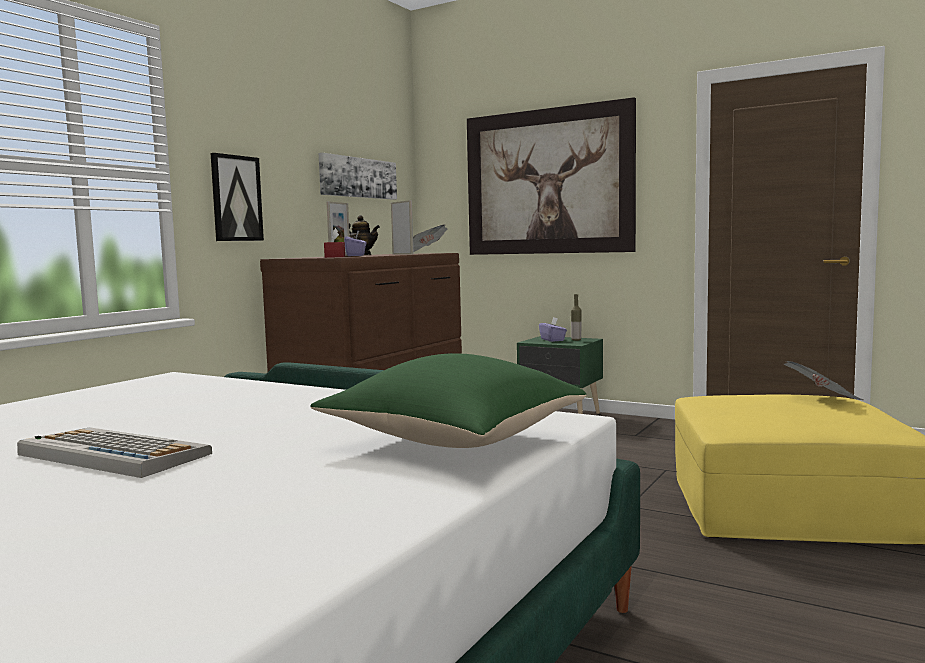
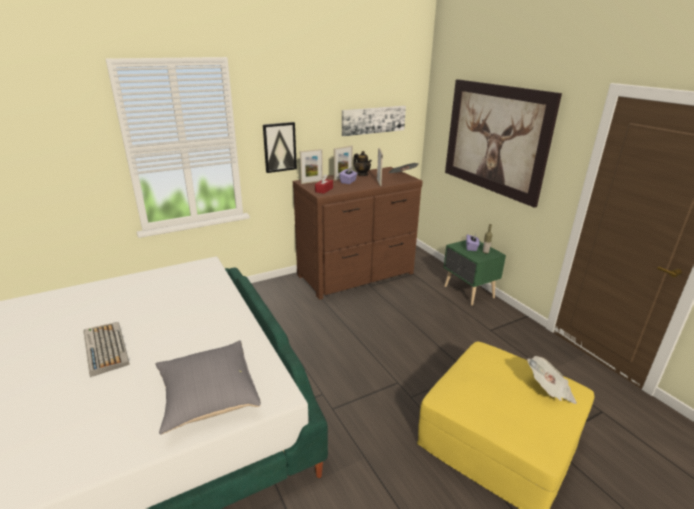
camera: 30 degrees right, 20 degrees up
green pillow [310,353,586,448] -> grey pillow [155,340,261,435]
none -> picture frame [300,149,323,184]

